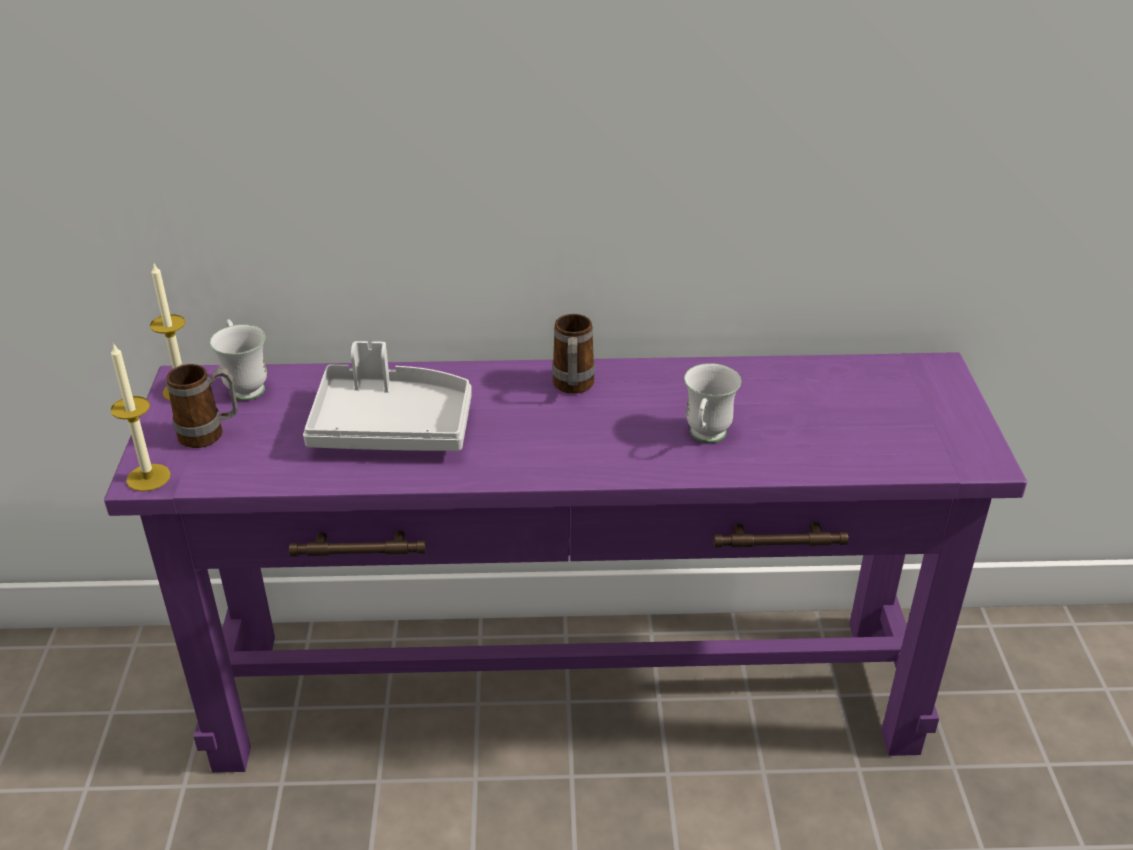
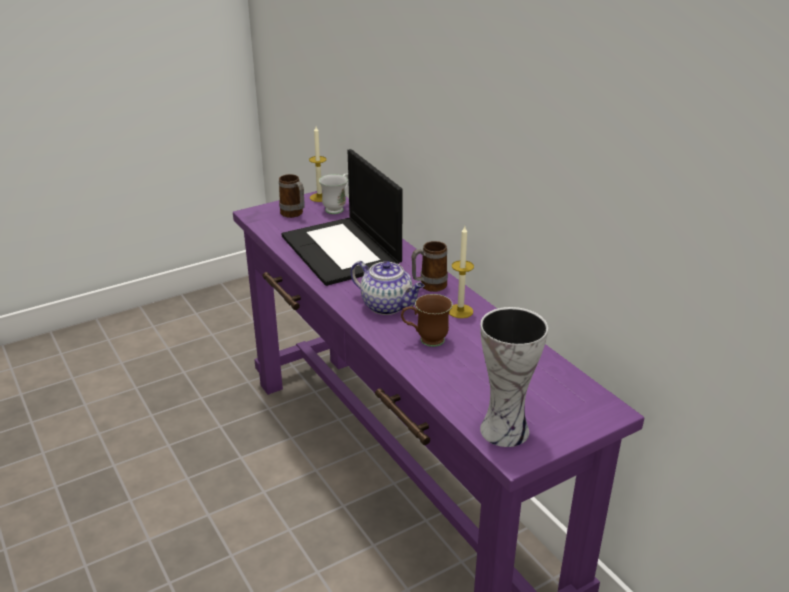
camera: 60 degrees right, 5 degrees down
candle [111,342,171,491] -> candle moved to [449,226,474,318]
grey tray [303,341,472,451] -> laptop [282,149,403,286]
white mug [684,363,741,443] -> brown mug [401,294,453,347]
none -> teapot [351,261,424,315]
none -> vase [480,307,548,447]

